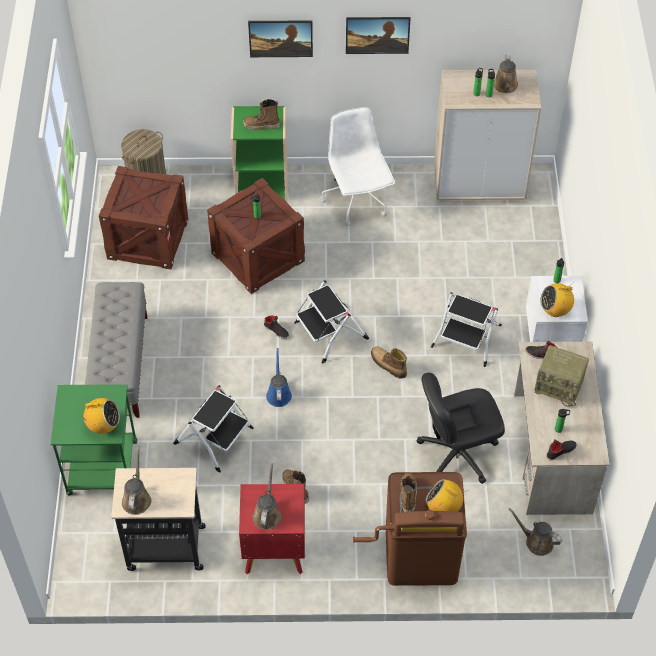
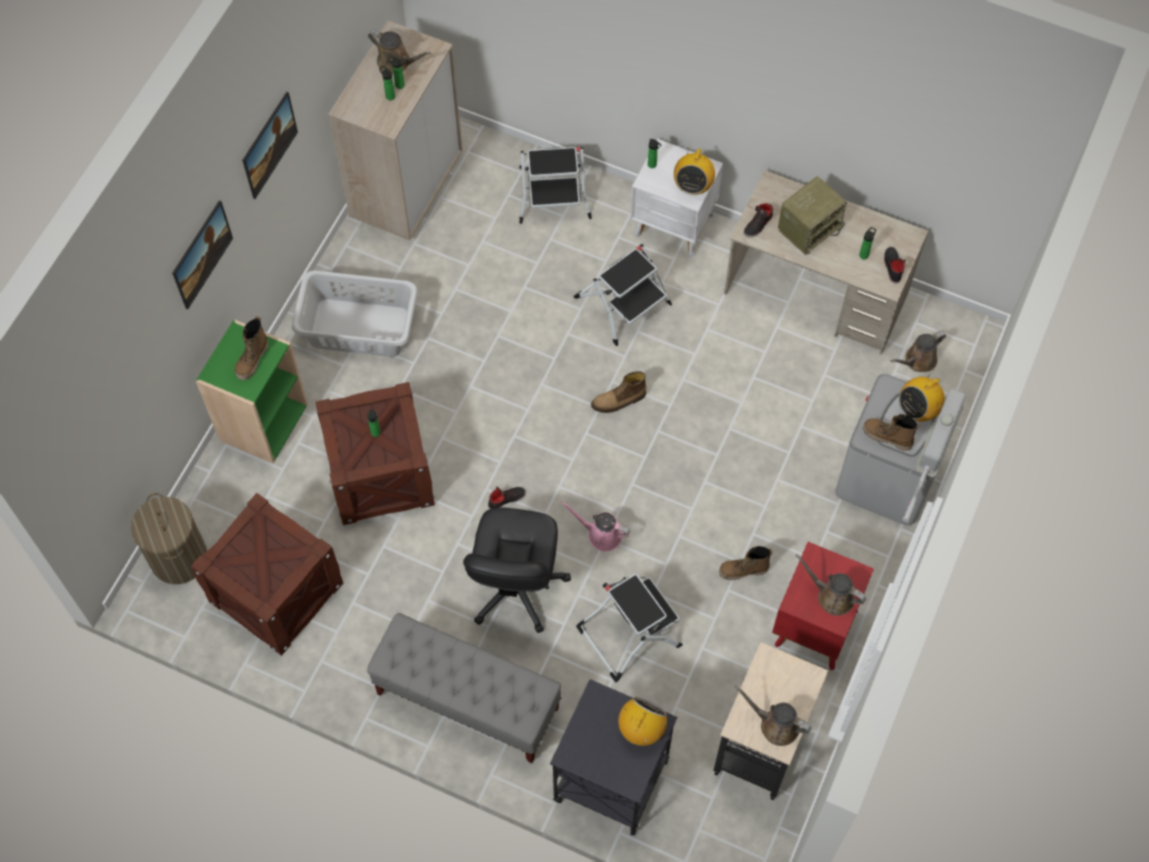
camera: 65 degrees left, 10 degrees up
green cart [51,384,137,496] -> black cart [550,679,677,835]
blue watering can [266,348,292,407] -> pink watering can [561,501,630,552]
step ladder [294,280,369,364] -> step ladder moved to [519,147,592,224]
white office chair [321,107,395,226] -> grey laundry basket [292,270,418,357]
brown washing machine [353,472,467,586] -> grey washing machine [836,374,966,526]
black office chair [417,373,505,484] -> black office chair moved to [463,507,571,633]

